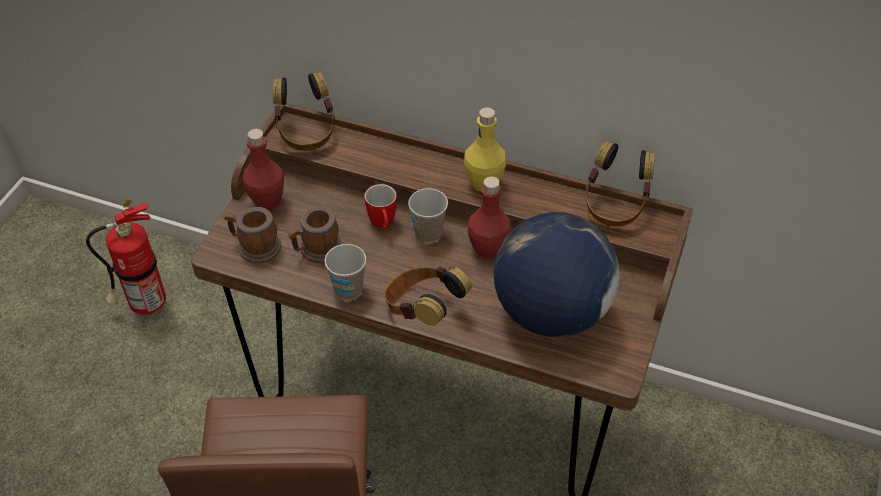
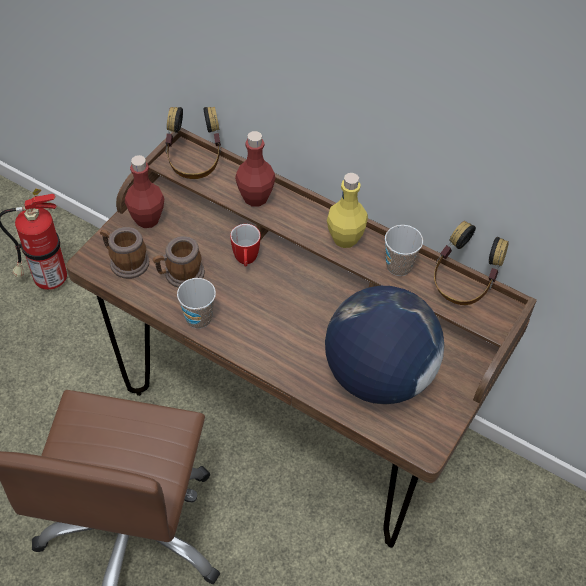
camera: 10 degrees right, 5 degrees up
headphones [384,267,472,326] -> none
cup [408,188,448,243] -> cup moved to [385,225,423,276]
red bottle [468,176,511,259] -> red bottle moved to [235,131,275,207]

